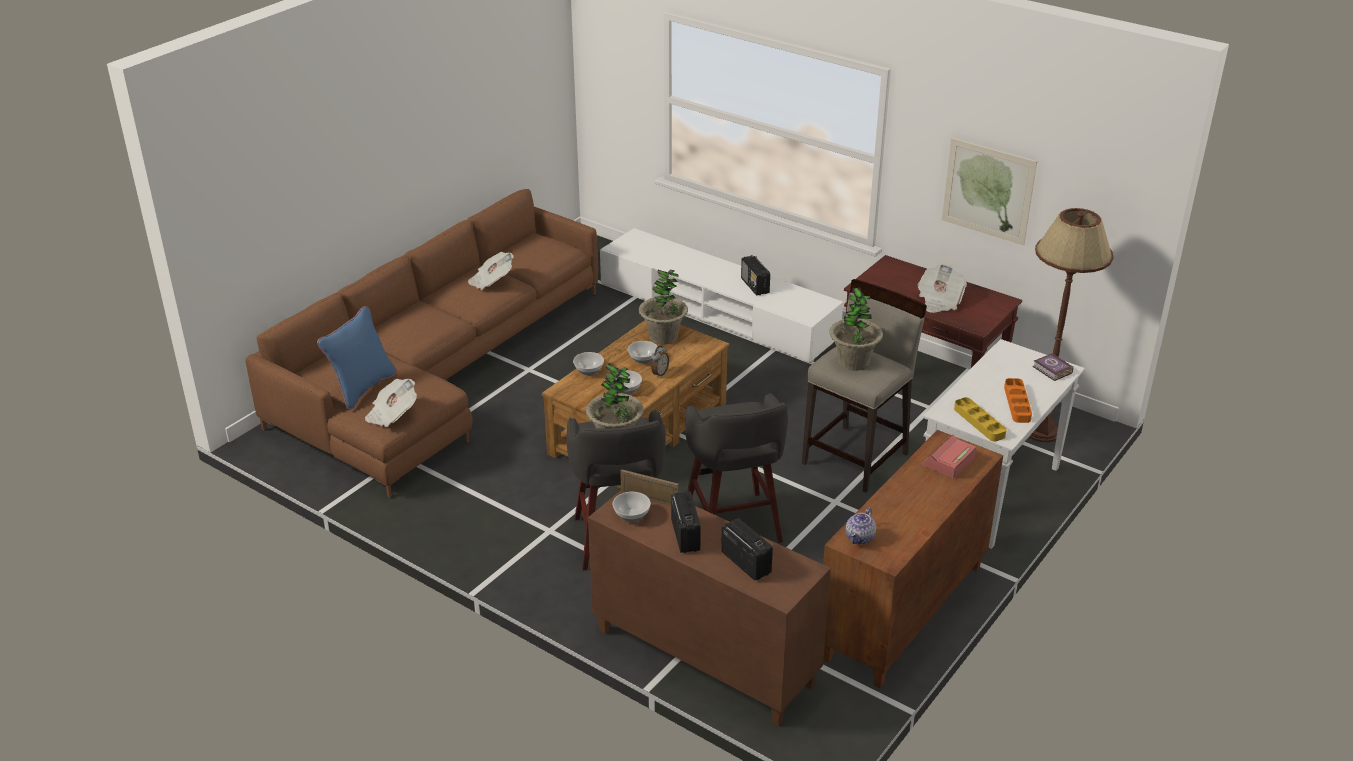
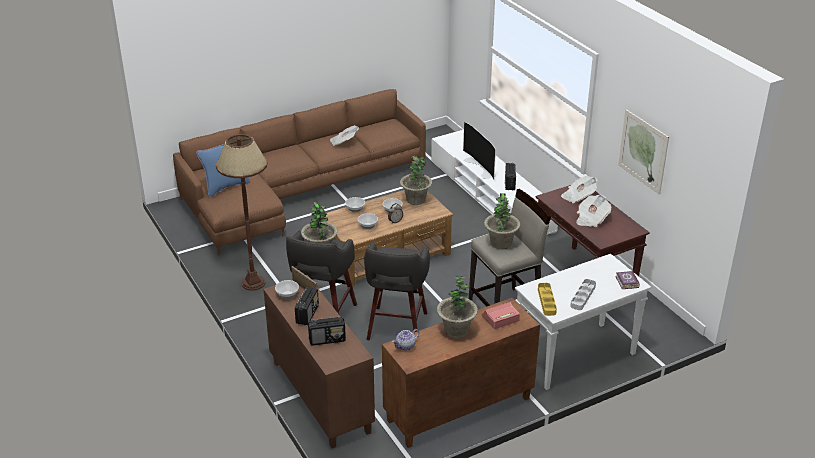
camera: 25 degrees right, 0 degrees up
newspaper [365,379,417,427] -> newspaper moved to [561,176,598,203]
radio [721,518,773,581] -> radio turned 90 degrees clockwise [308,317,346,346]
orange tray [1004,378,1032,423] -> grey tray [570,279,596,310]
brown floor lamp [1029,208,1114,442] -> brown floor lamp moved to [216,134,268,291]
none -> potted plant [437,275,478,338]
none -> television [463,121,496,179]

